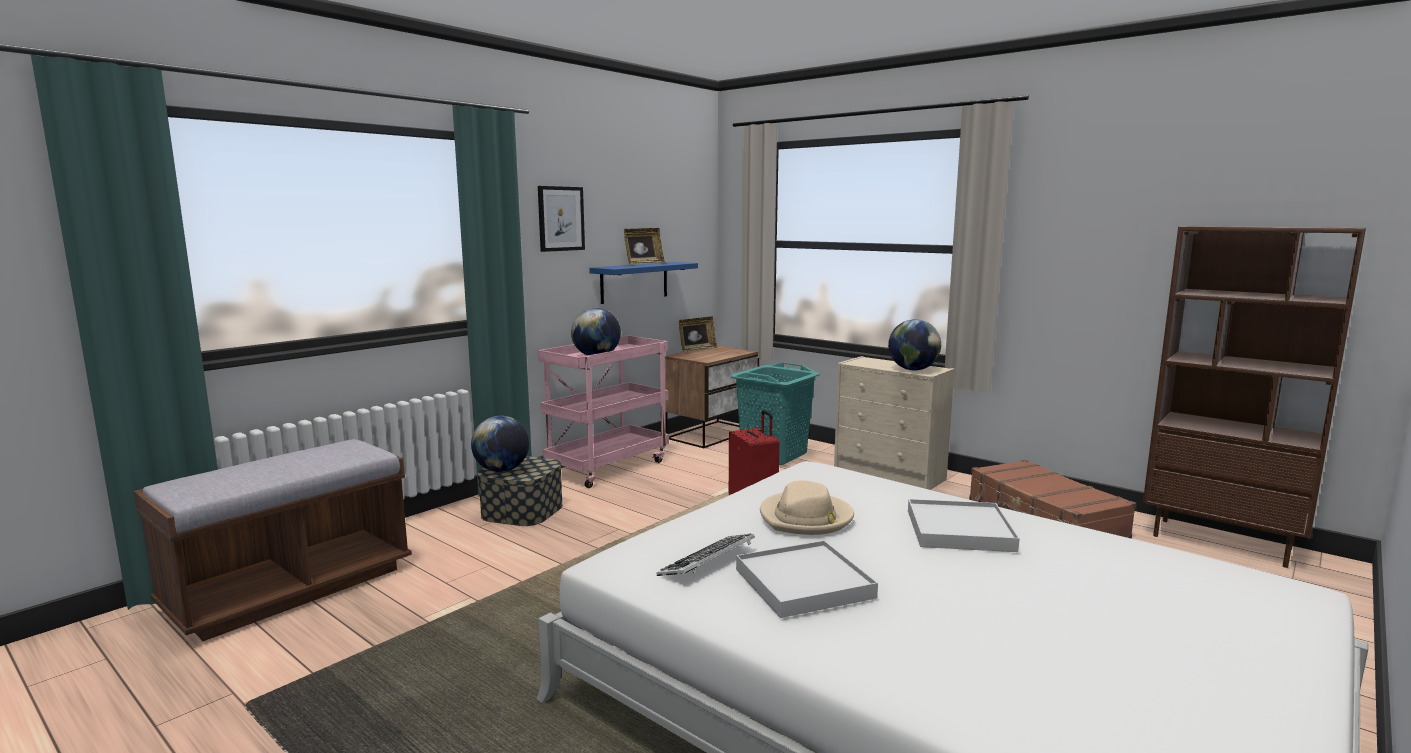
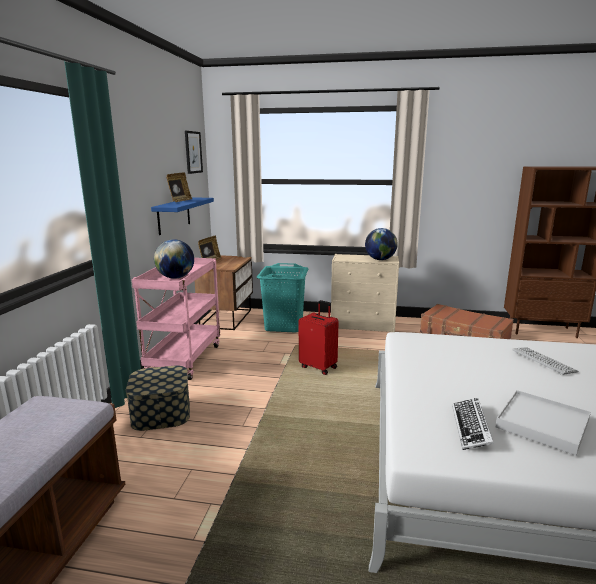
camera: 30 degrees left, 5 degrees up
globe [471,416,529,472] -> none
picture [538,186,585,252] -> picture moved to [185,131,203,174]
beige hat [760,480,854,535] -> none
white tray [908,499,1020,552] -> keyboard [512,347,579,375]

